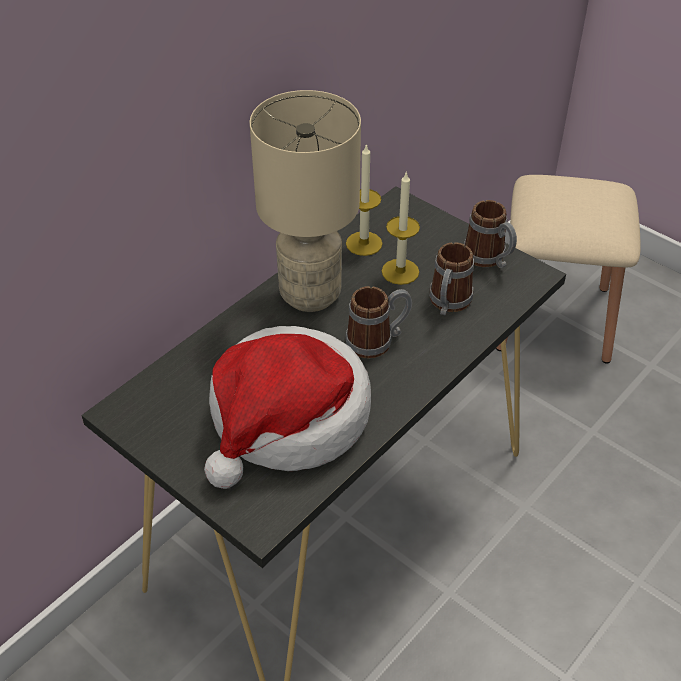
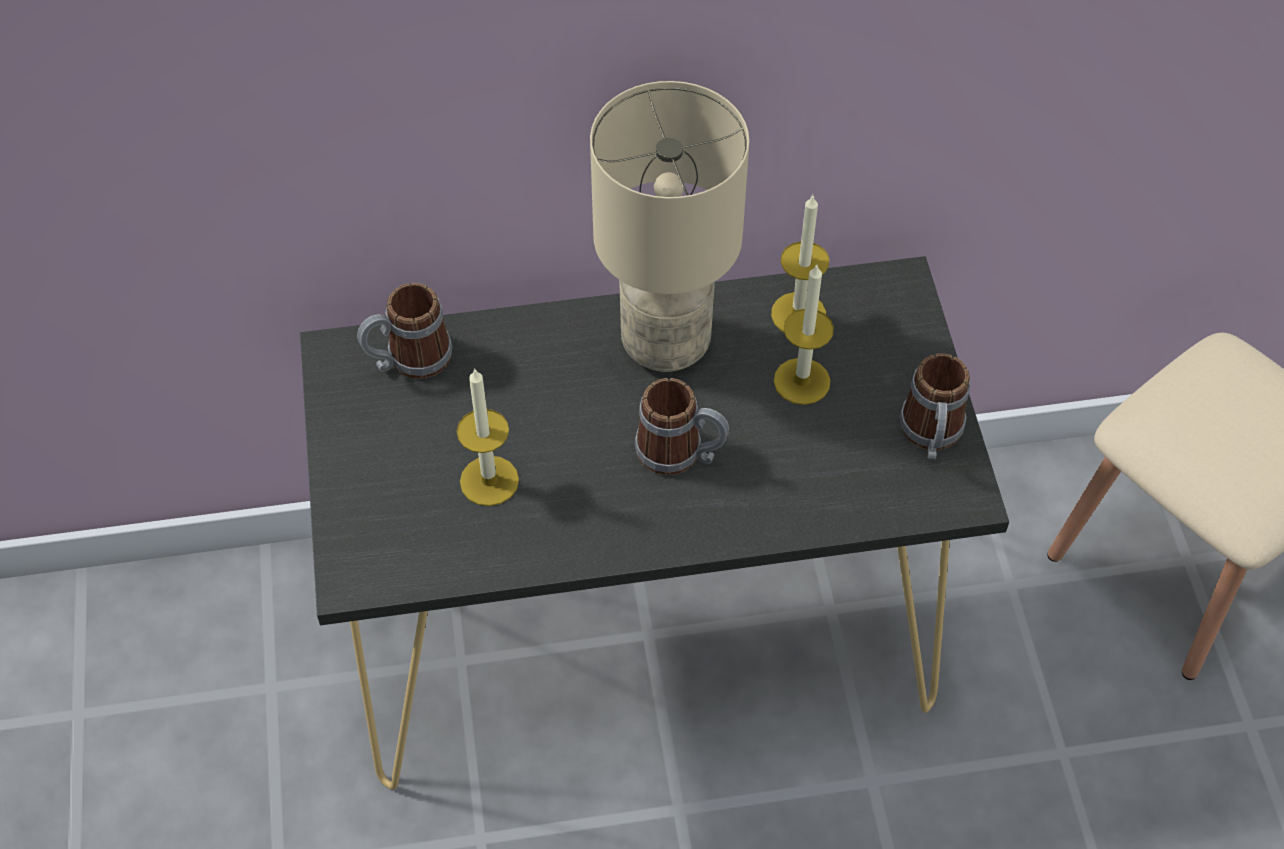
camera: 40 degrees right, 10 degrees up
hat [204,326,371,489] -> candle [457,368,519,506]
mug [429,242,474,316] -> mug moved to [357,283,453,379]

